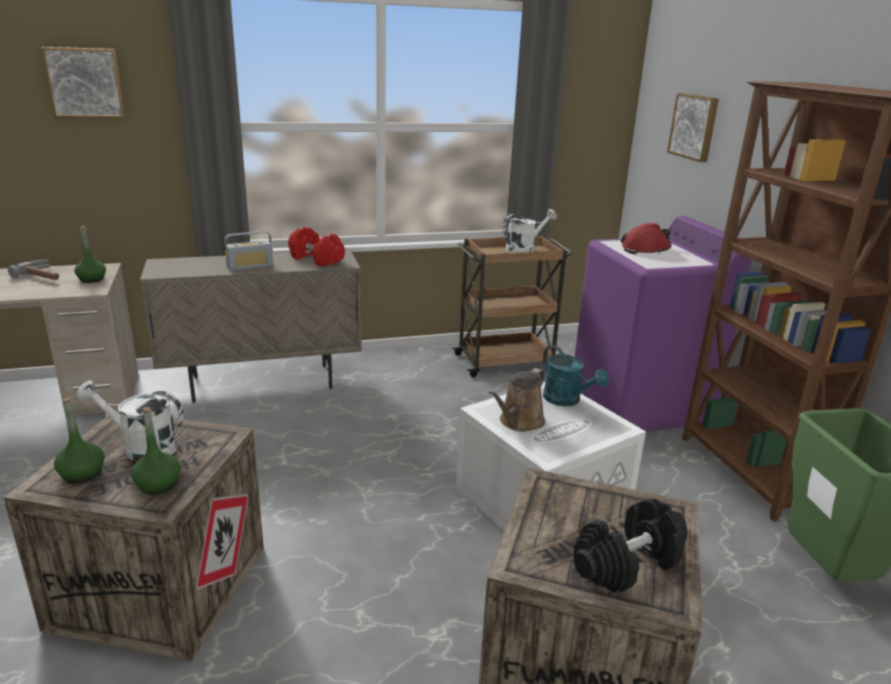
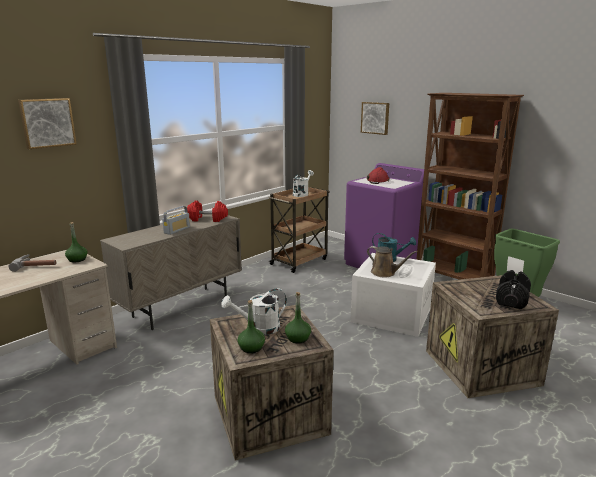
camera: 30 degrees left, 5 degrees down
brown watering can [489,368,545,432] -> brown watering can turned 60 degrees counterclockwise [367,246,417,277]

